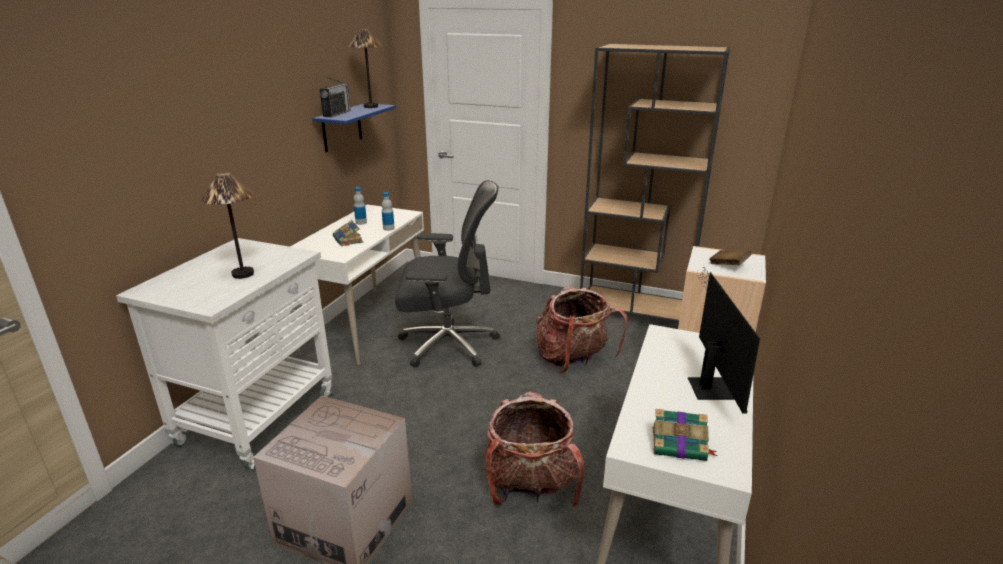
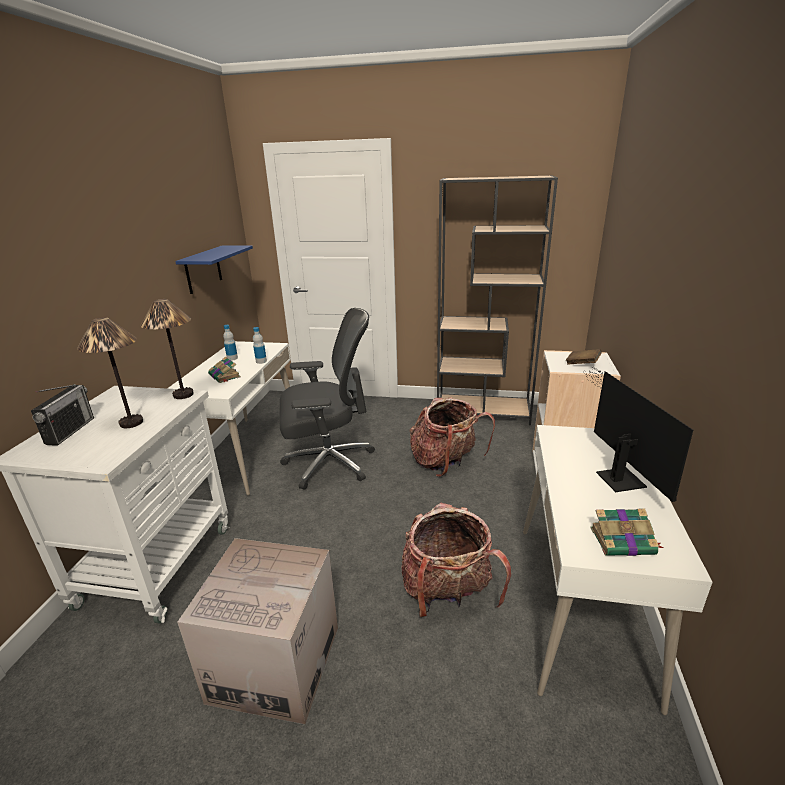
camera: 10 degrees left, 0 degrees up
radio [320,76,351,117] -> radio moved to [31,384,94,446]
table lamp [348,29,383,108] -> table lamp moved to [140,299,194,399]

